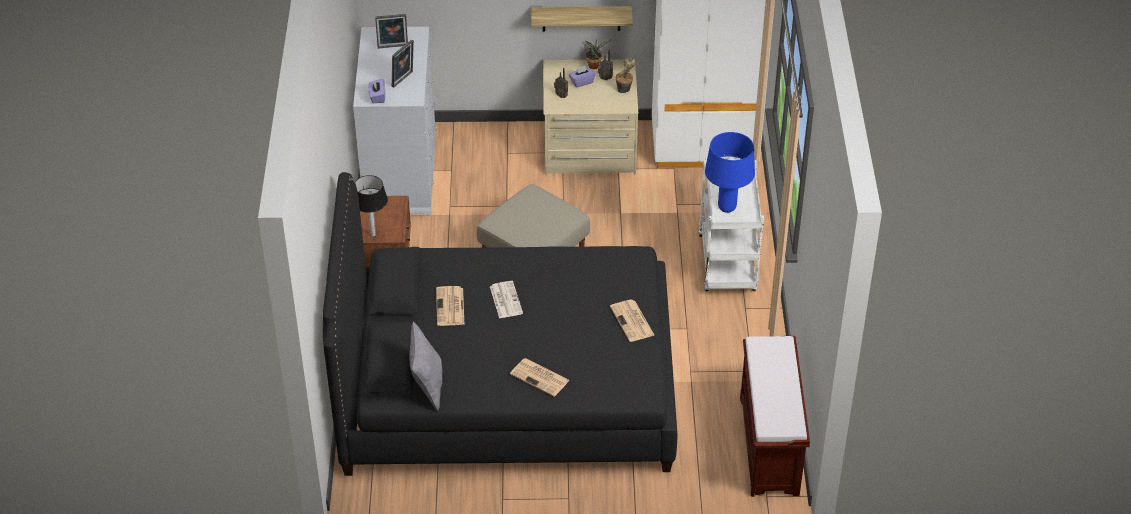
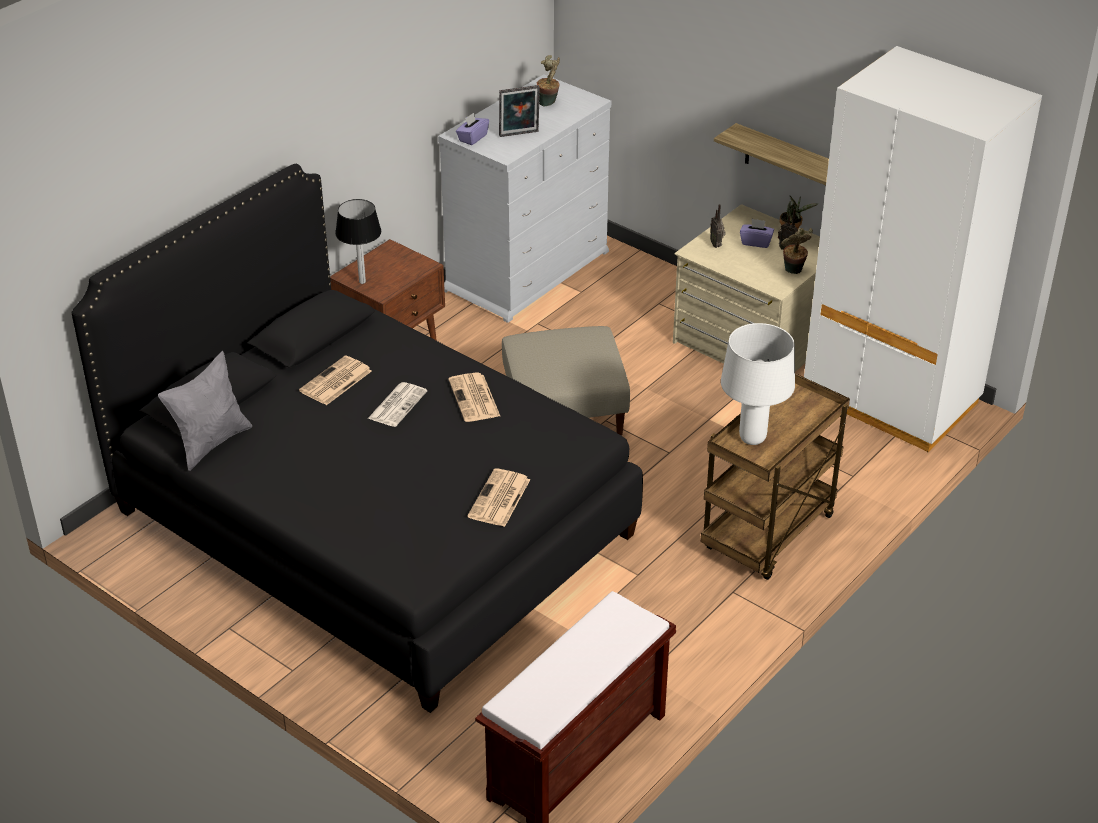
camera: 40 degrees right, 5 degrees down
picture frame [375,14,408,49] -> potted plant [537,55,560,107]
newspaper [510,358,570,397] -> newspaper moved to [448,372,500,422]
white cart [699,156,764,291] -> brown cart [700,373,850,580]
blue table lamp [705,132,755,213] -> white table lamp [721,323,795,445]

